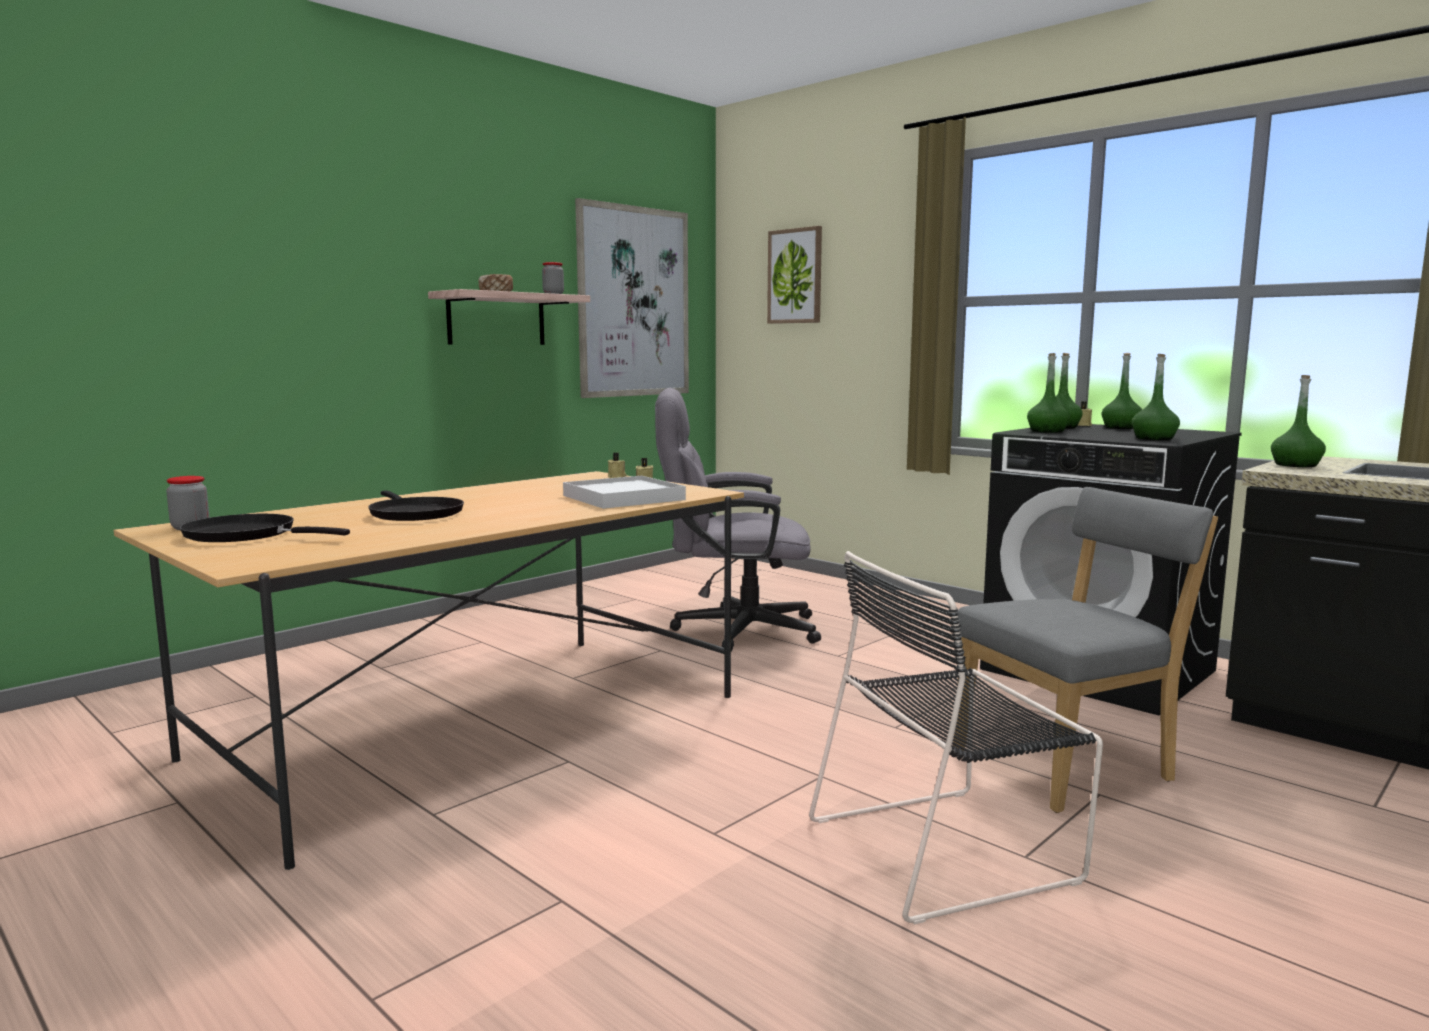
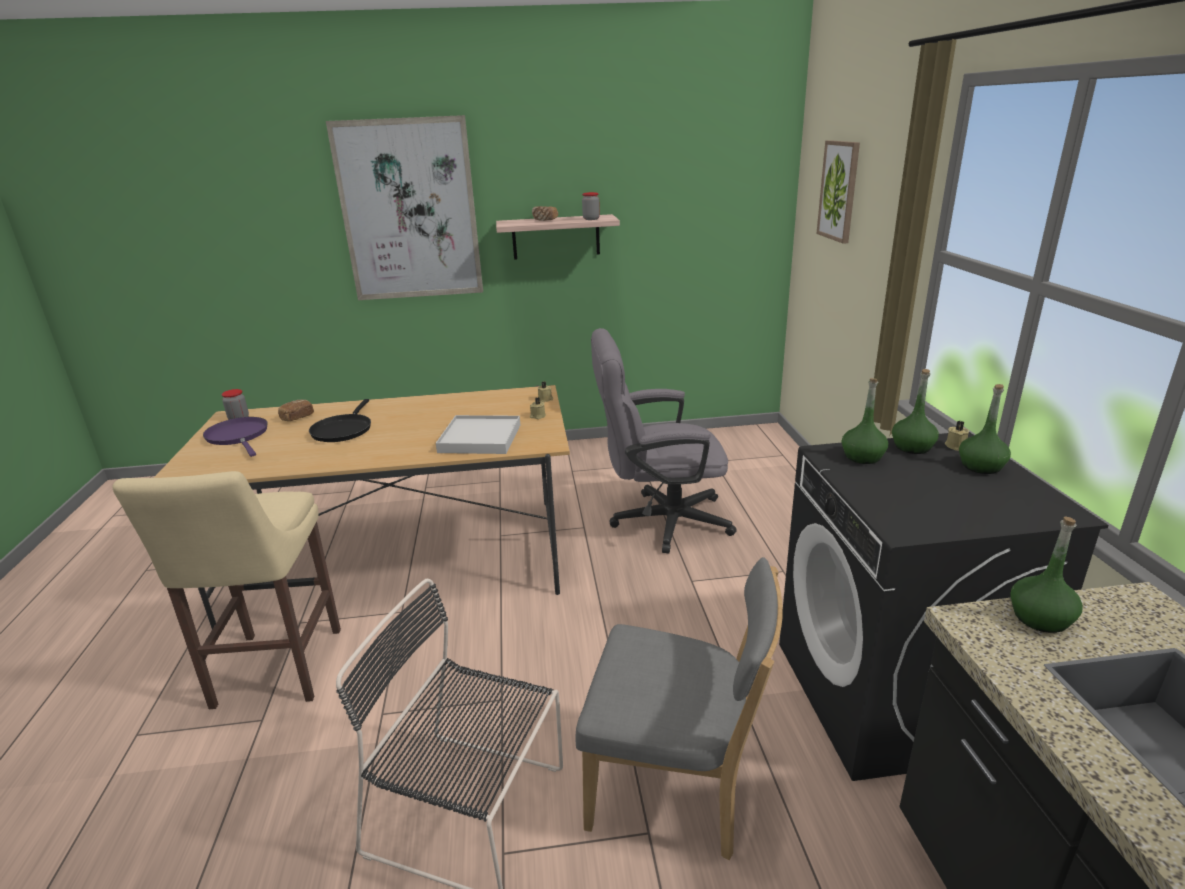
camera: 40 degrees right, 15 degrees up
black frying pan [180,514,350,542] -> purple frying pan [203,417,268,457]
picture [575,198,689,398] -> picture moved to [326,115,483,300]
grey office chair [655,388,821,652] -> grey office chair turned 45 degrees counterclockwise [591,328,737,553]
green bottle [1132,354,1180,440] -> none
none -> beige stool [112,471,341,709]
none -> bread [278,400,314,421]

